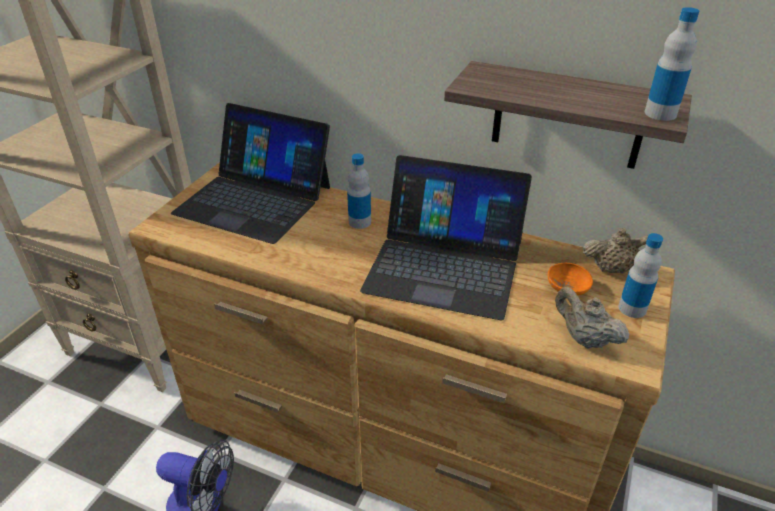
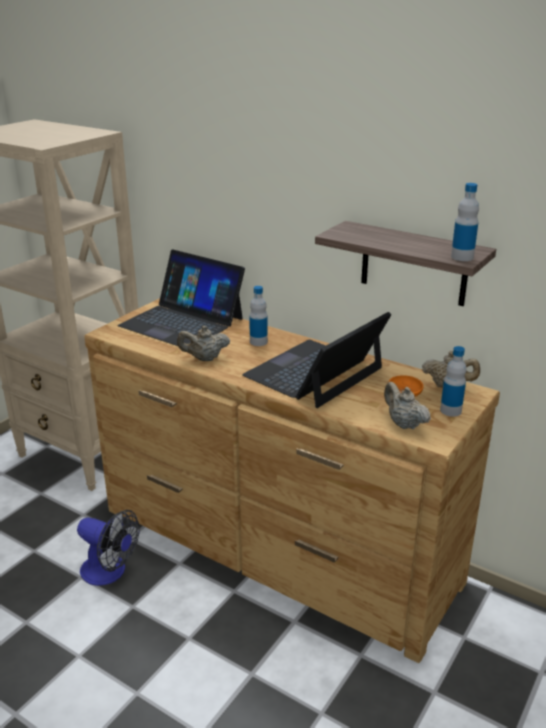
camera: 10 degrees right, 10 degrees down
laptop [360,155,532,320] -> laptop turned 105 degrees clockwise [242,312,392,408]
none -> beige teapot [177,326,230,361]

